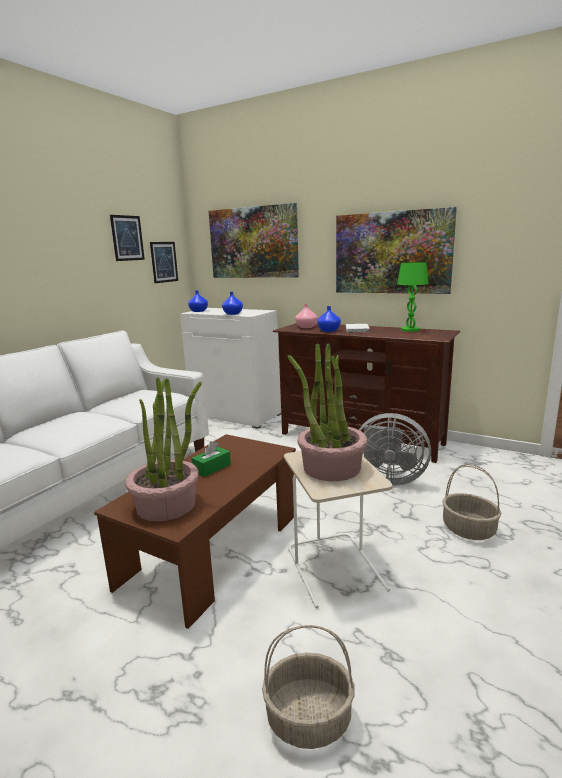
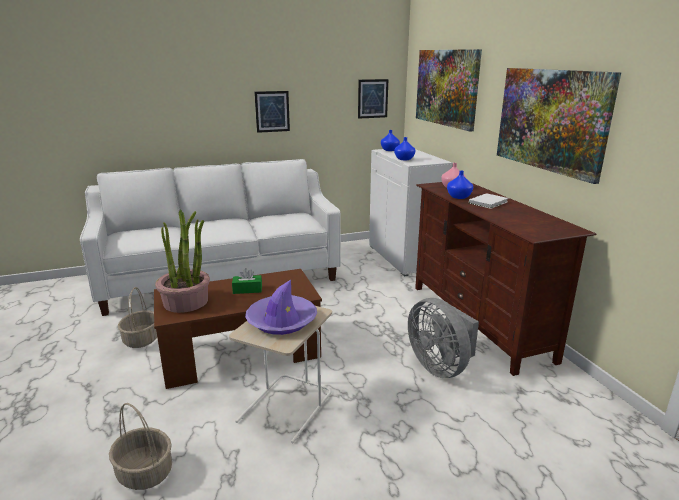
camera: 40 degrees right, 5 degrees up
picture [110,215,145,261] -> picture moved to [254,91,290,133]
potted plant [287,343,367,481] -> purple hat [245,280,317,335]
green table lamp [397,262,428,332] -> none
basket [442,464,501,540] -> basket moved to [118,287,157,348]

